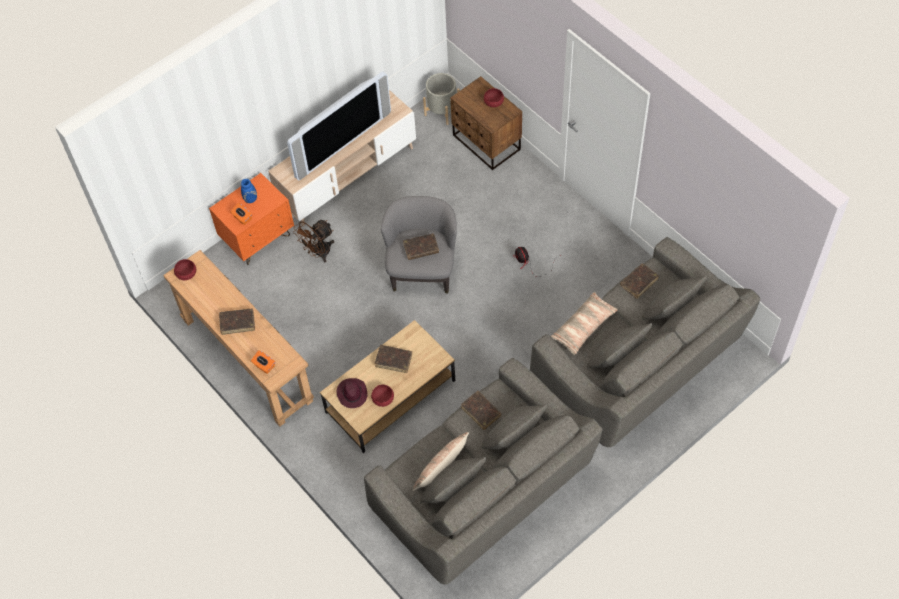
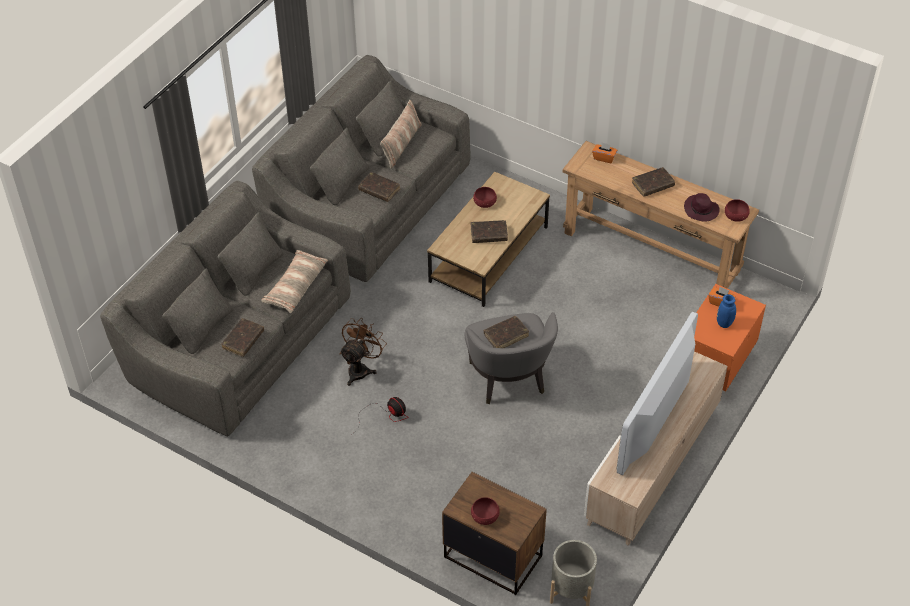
camera: 160 degrees right, 10 degrees down
brown fan [293,220,334,263] -> brown fan moved to [339,318,387,386]
purple hat [337,378,367,408] -> purple hat moved to [684,193,720,221]

